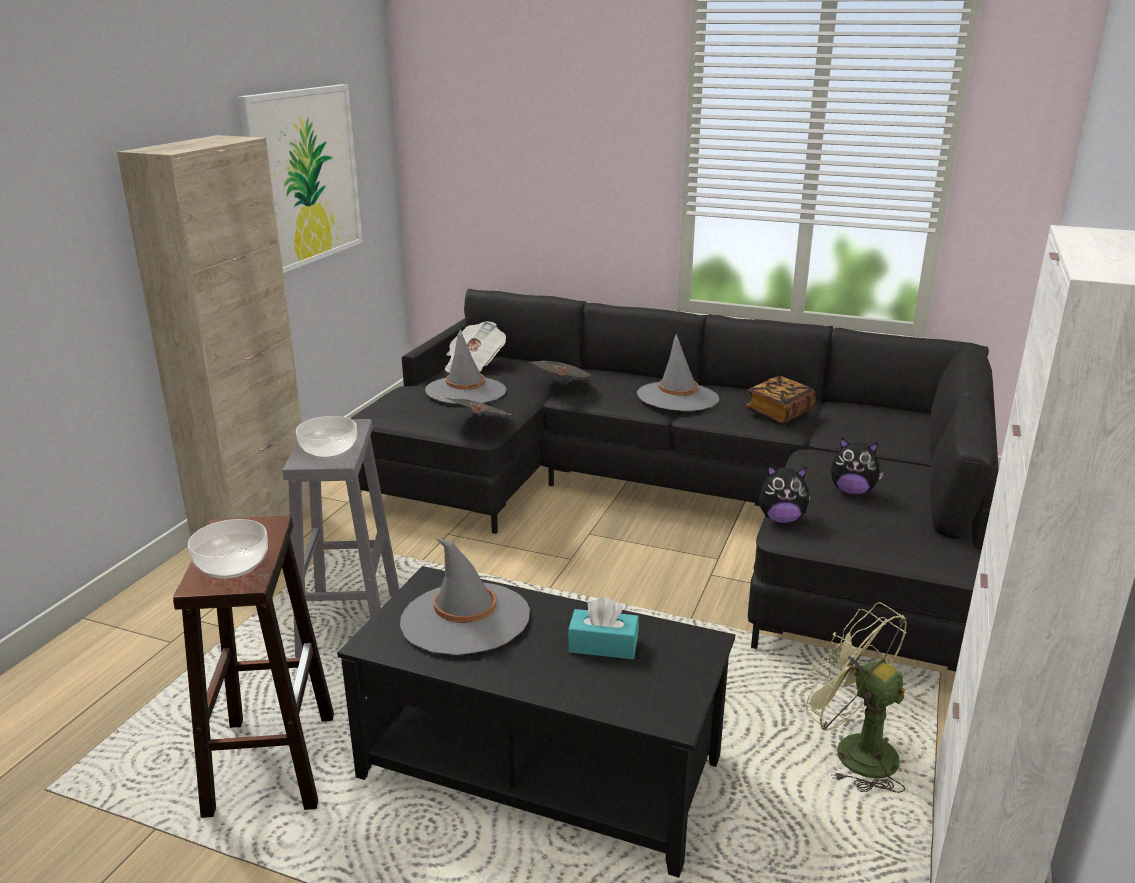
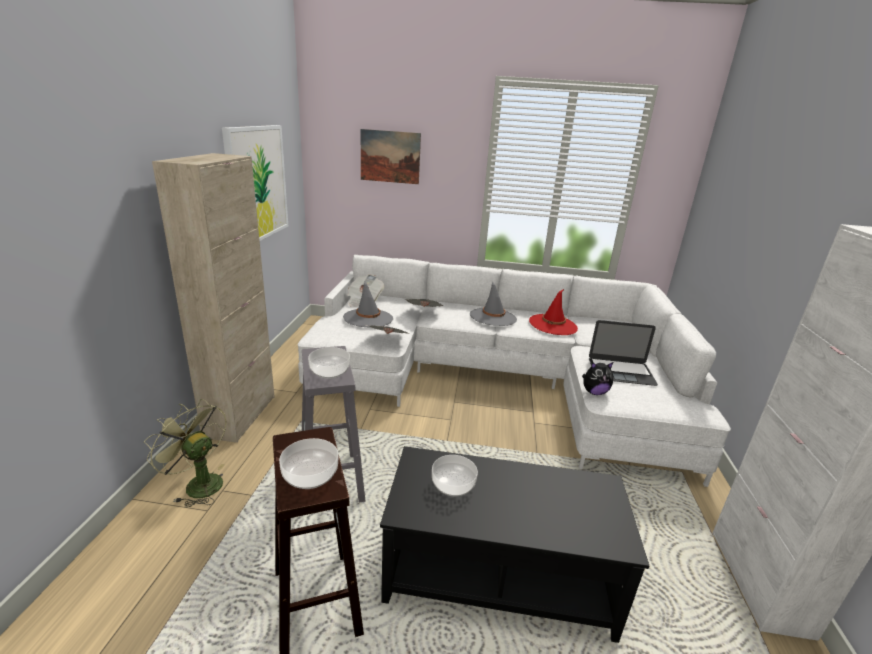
camera: 15 degrees left, 0 degrees up
black sofa [350,289,999,672] -> white sofa [298,254,731,487]
grey hat [400,538,530,655] -> bowl [432,455,478,496]
turquoise tissue box [568,597,639,659] -> none
book [745,376,816,425] -> red hat [529,289,578,335]
green fan [800,602,907,793] -> green fan moved to [144,399,227,507]
plush toy [831,437,884,495] -> laptop [589,320,658,386]
none -> picture [361,129,421,184]

